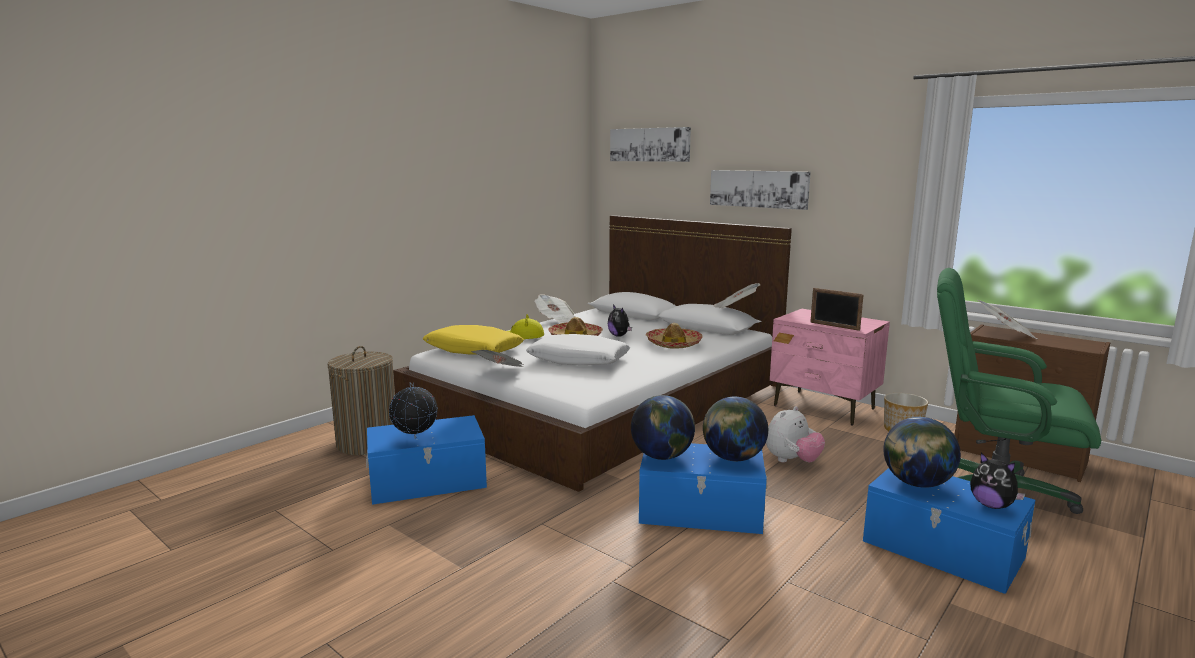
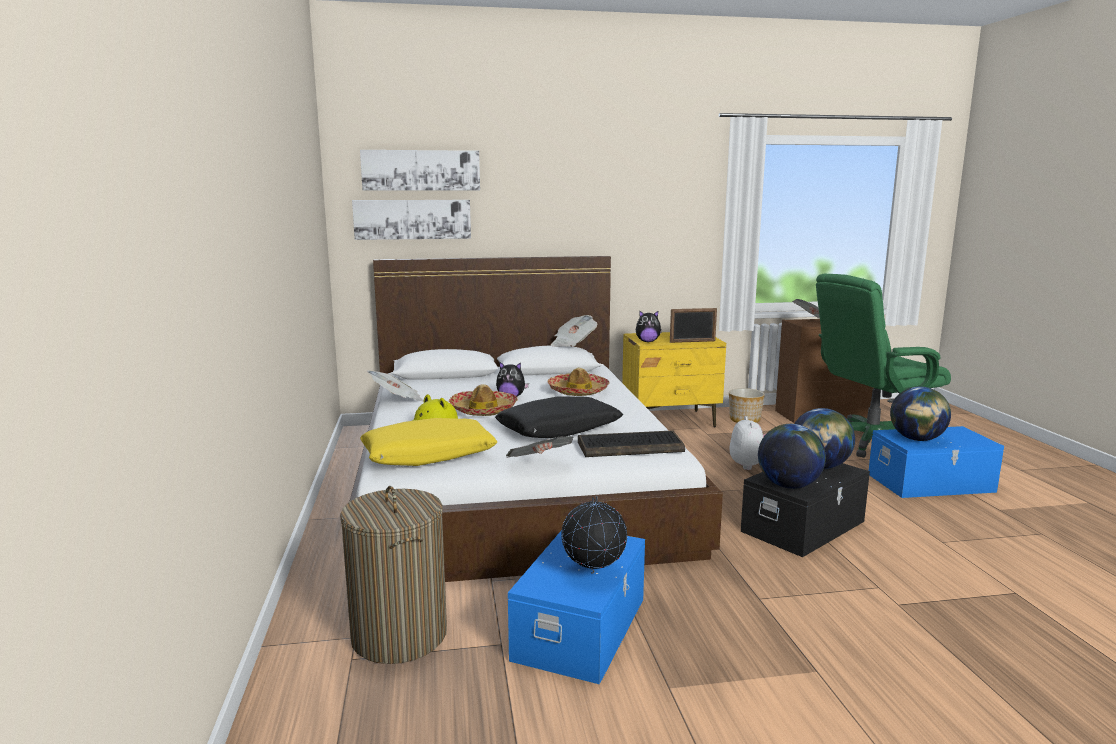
camera: 50 degrees left, 0 degrees up
white pillow [526,334,630,365] -> black pillow [495,396,623,438]
blue storage box [639,443,767,534] -> black storage box [741,463,870,557]
picture [710,170,811,210] -> picture moved to [352,200,471,240]
pink nightstand [770,309,890,425] -> yellow nightstand [622,332,726,427]
plush toy [970,453,1025,509] -> plush toy moved to [636,310,662,342]
none -> keyboard [578,430,685,457]

